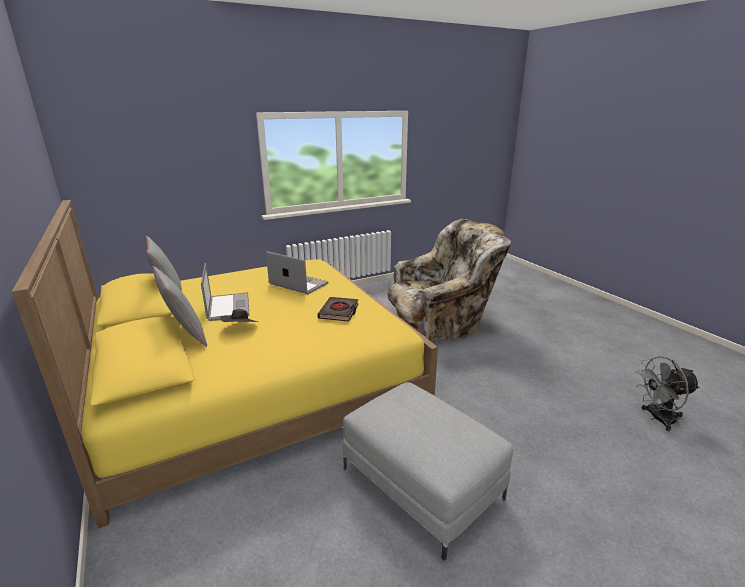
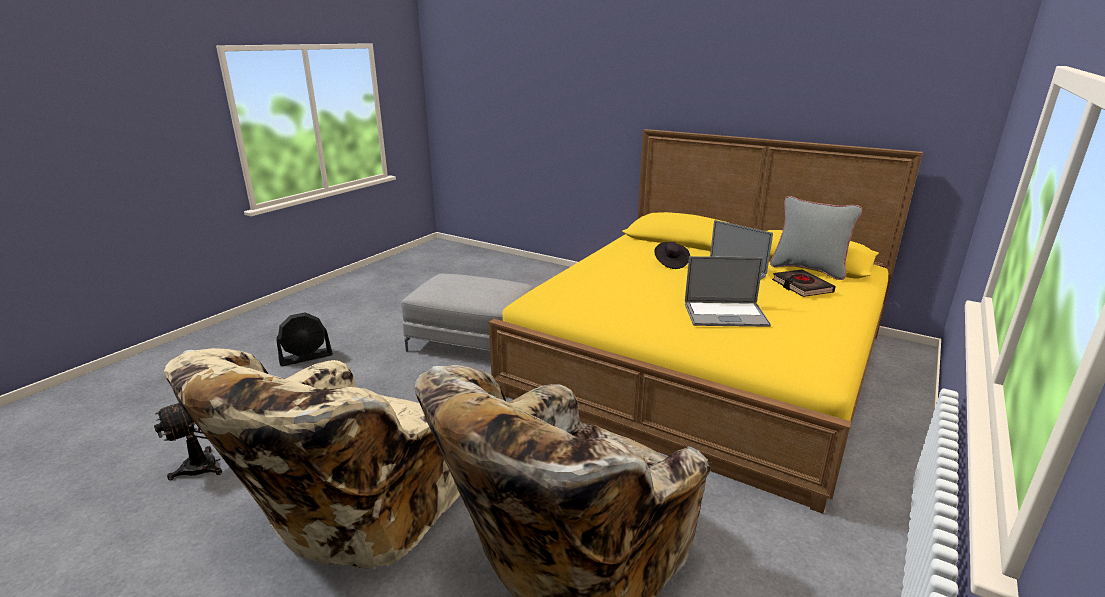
camera: 150 degrees right, 0 degrees up
grey pillow [152,266,207,347] -> none
black book [317,297,359,322] -> black book moved to [772,270,836,297]
none -> beige armchair [164,348,460,569]
none -> black fan [276,312,333,366]

